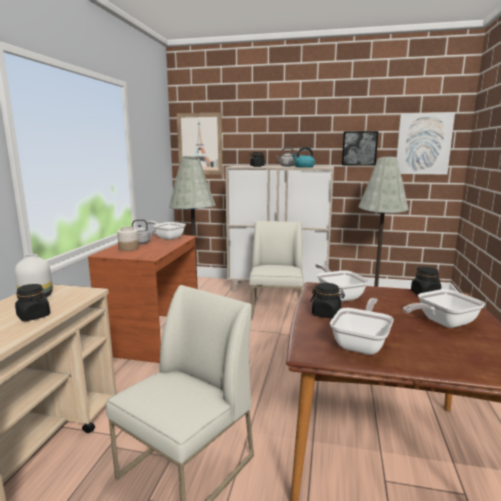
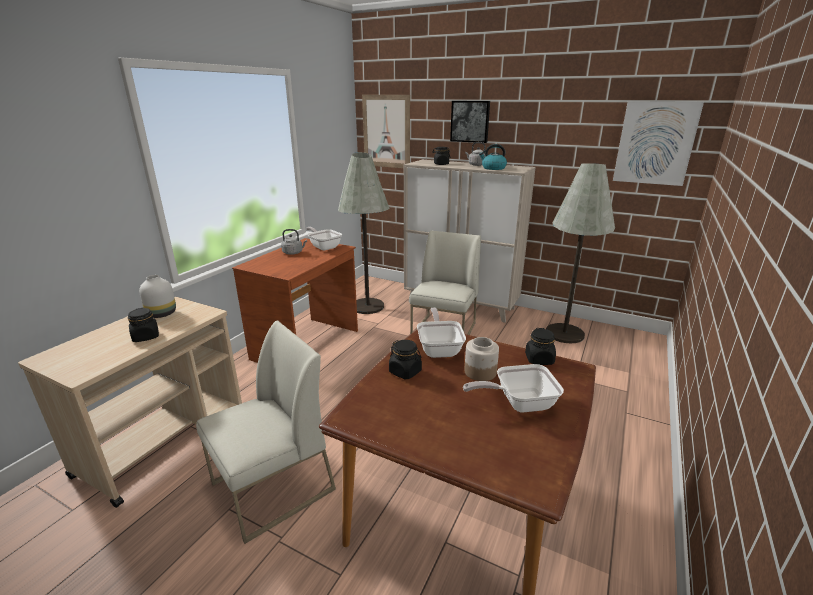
camera: 15 degrees right, 10 degrees up
jar [117,227,139,251] -> jar moved to [465,337,499,381]
frying pan [330,298,394,355] -> none
picture [342,131,378,166] -> picture moved to [450,101,490,143]

